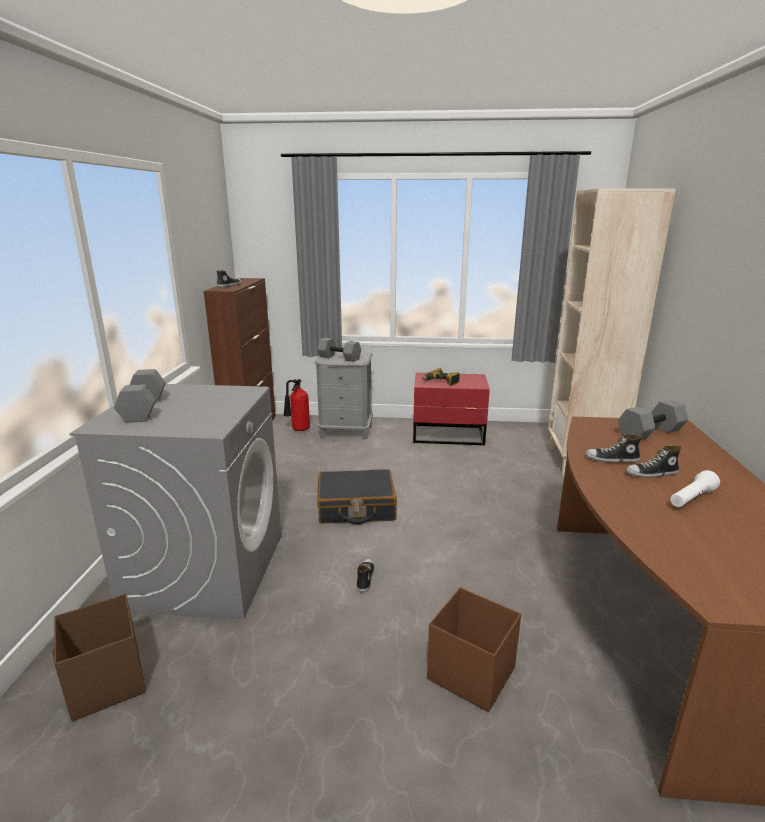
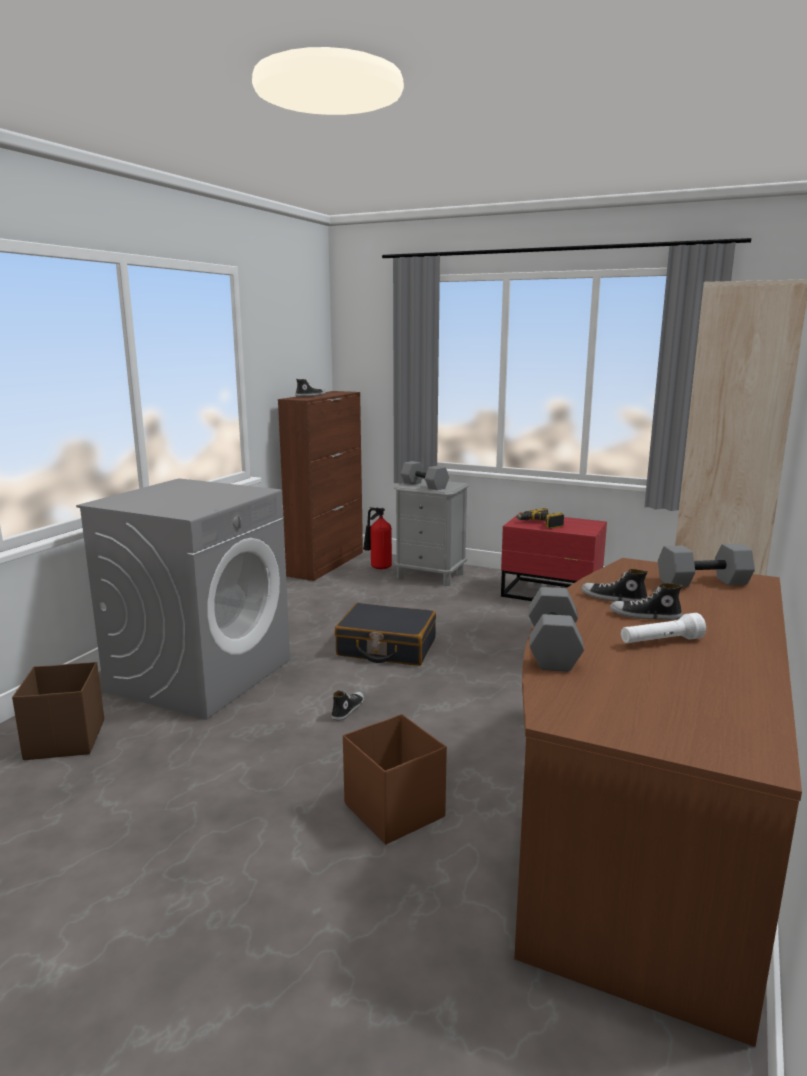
camera: 20 degrees right, 5 degrees down
grey dumbbell [114,369,166,423] -> grey dumbbell moved to [529,587,584,672]

